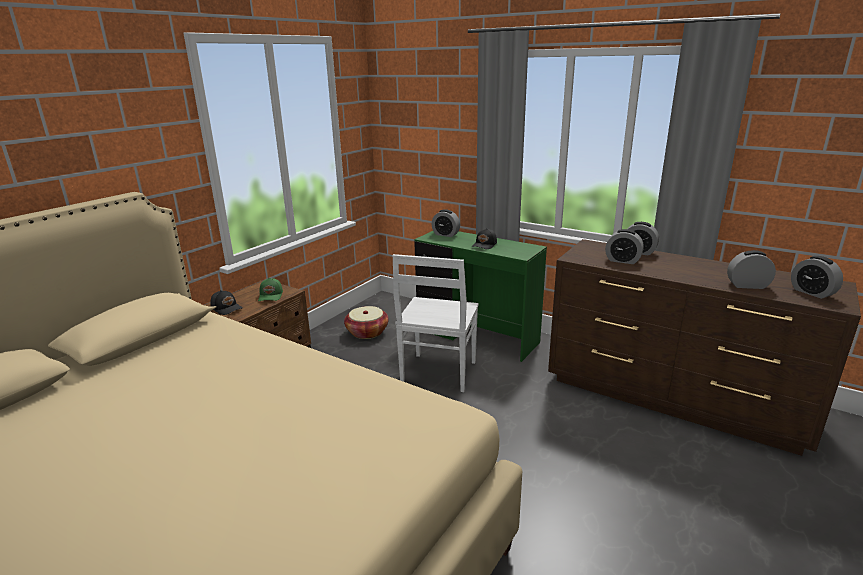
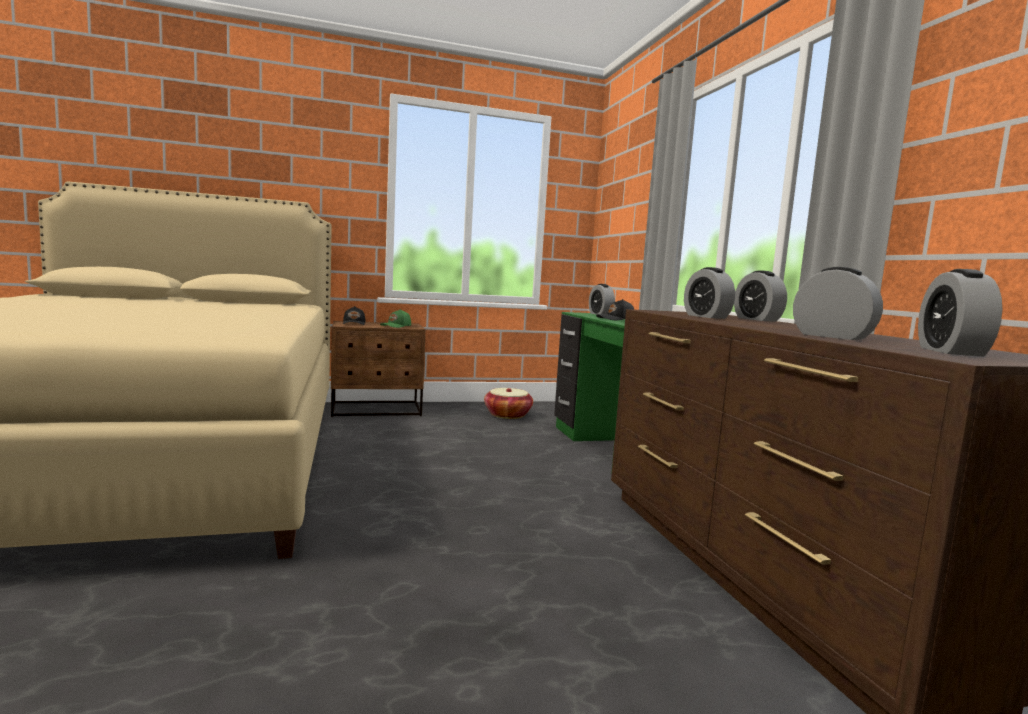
camera: 40 degrees right, 15 degrees down
white chair [392,254,479,392] -> none

